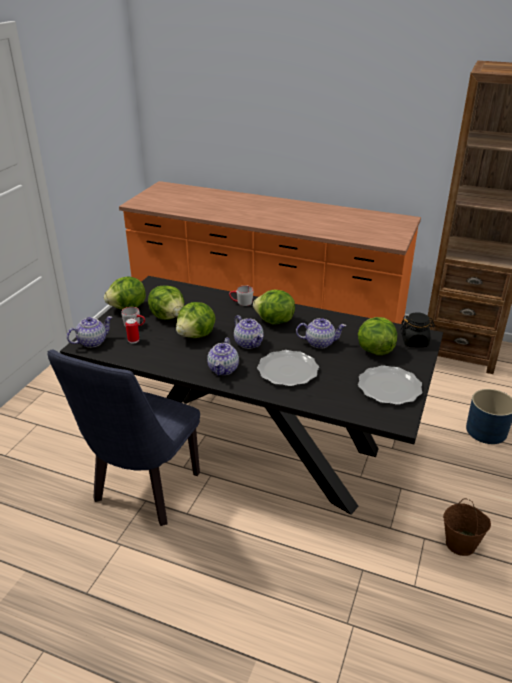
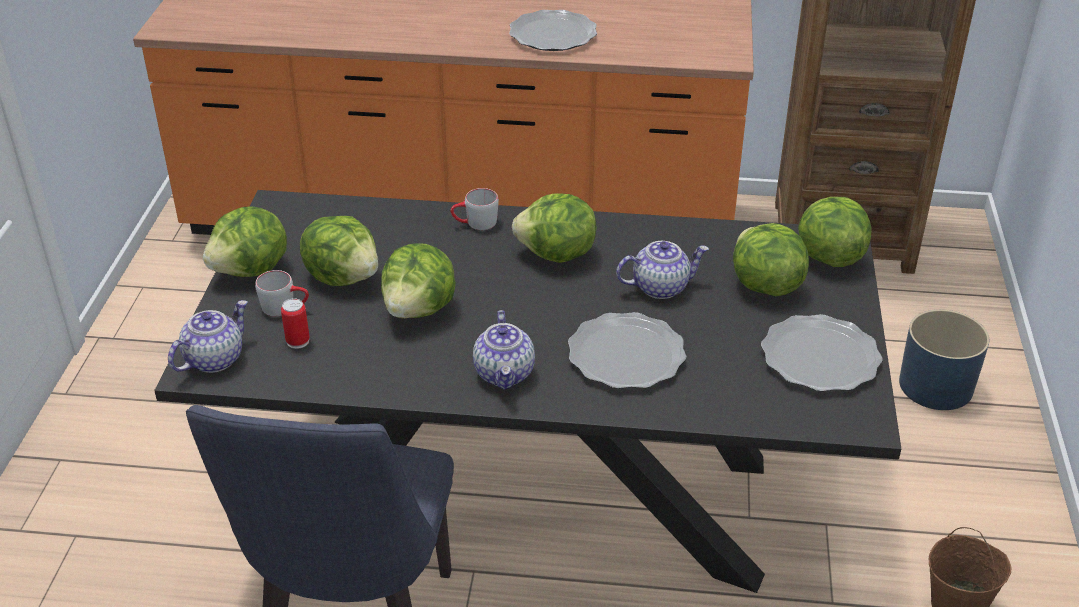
camera: 15 degrees left, 5 degrees up
teapot [234,315,264,349] -> none
black jar [400,312,435,347] -> lettuce [798,197,872,267]
none -> plate [509,10,597,51]

